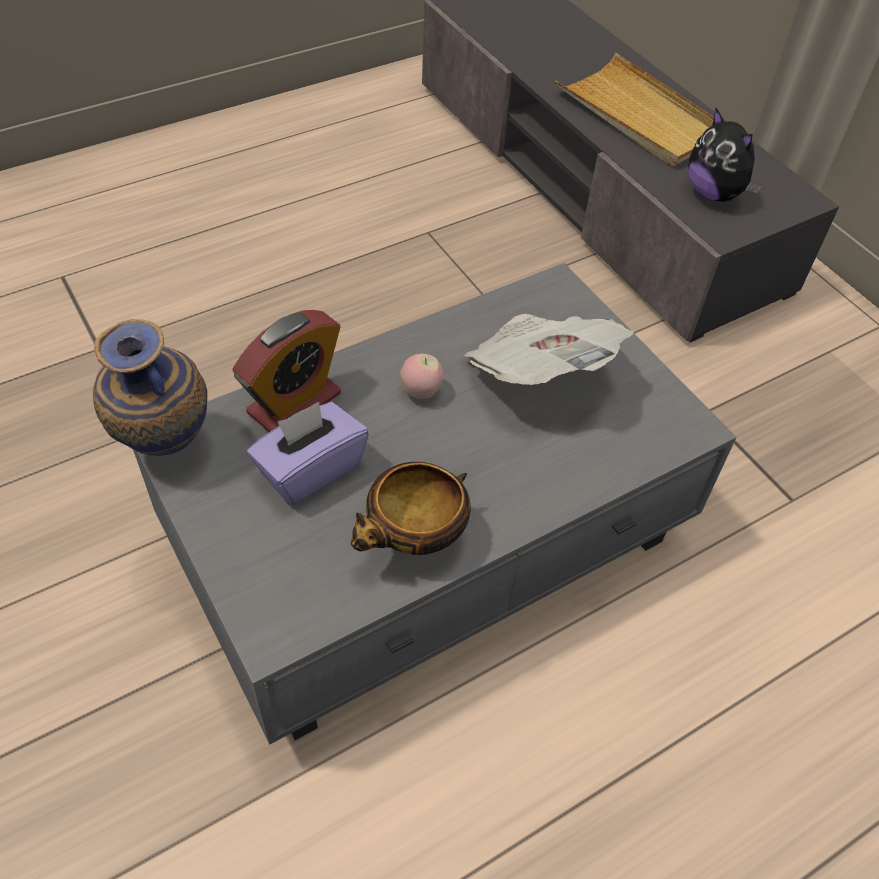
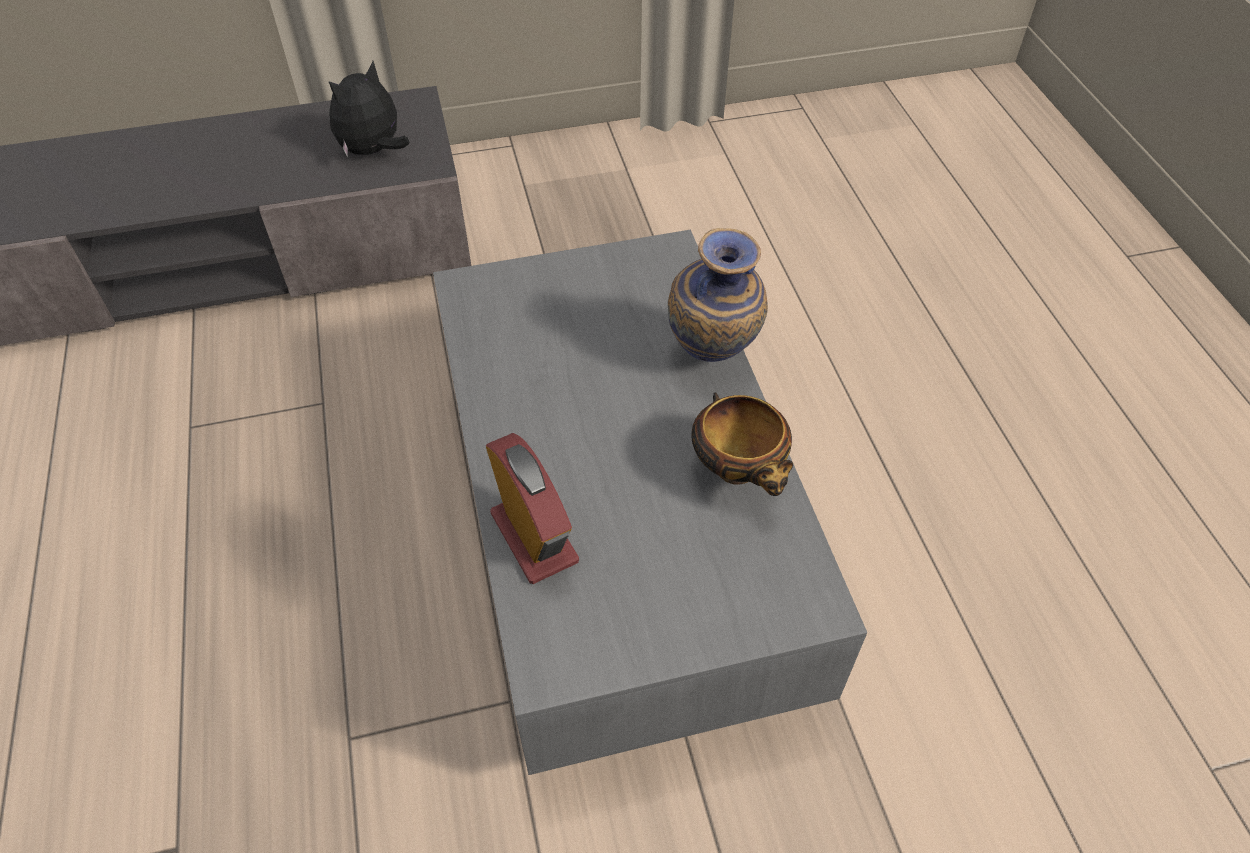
camera: 70 degrees left, 0 degrees up
vase [93,319,207,456] -> vase moved to [668,228,768,362]
purple tissue box [247,401,369,505] -> none
apple [400,354,444,399] -> none
newspaper [464,314,633,385] -> none
beige tray [554,53,714,167] -> none
plush toy [688,108,763,202] -> plush toy turned 150 degrees clockwise [328,61,409,158]

